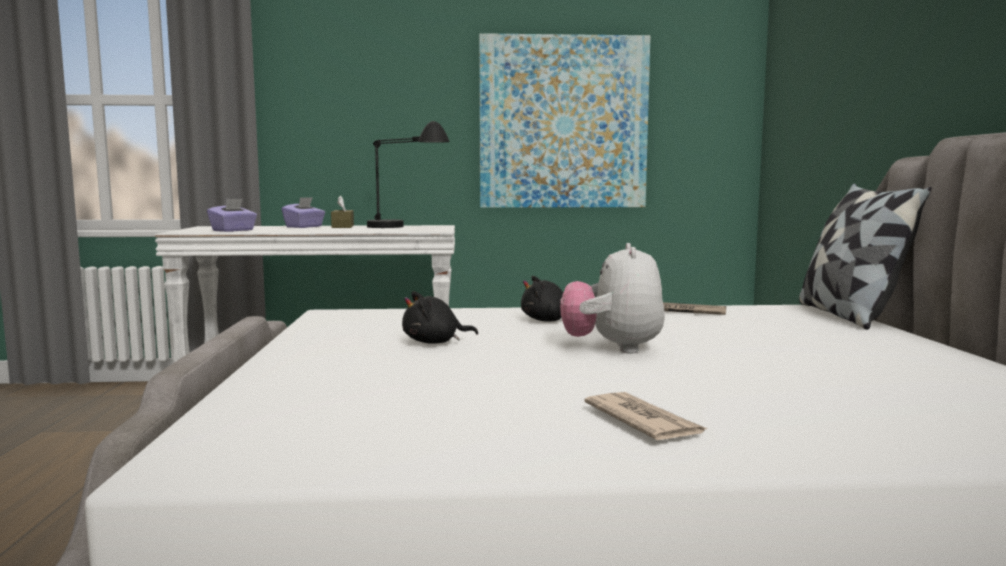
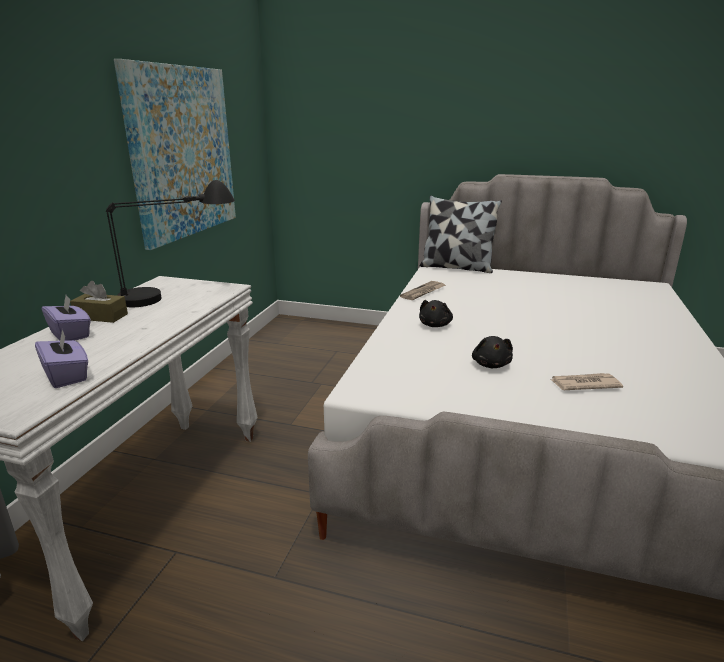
camera: 70 degrees left, 15 degrees up
plush toy [560,243,665,353] -> none
newspaper [585,392,708,440] -> newspaper moved to [551,373,623,390]

